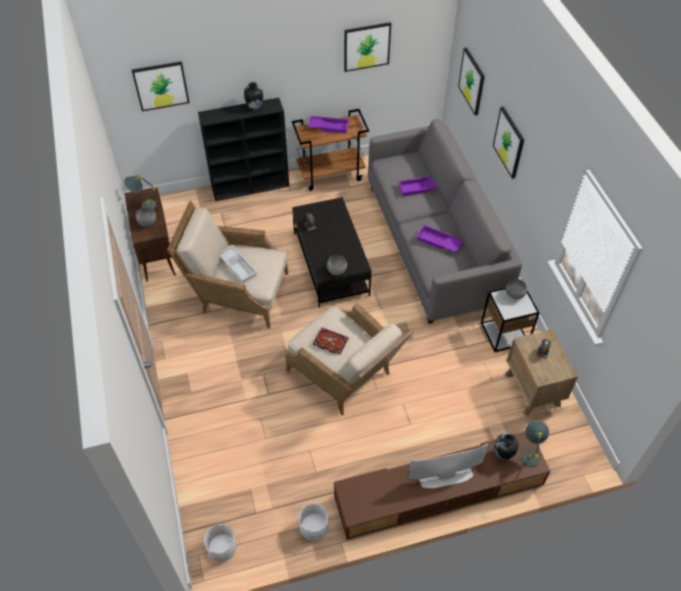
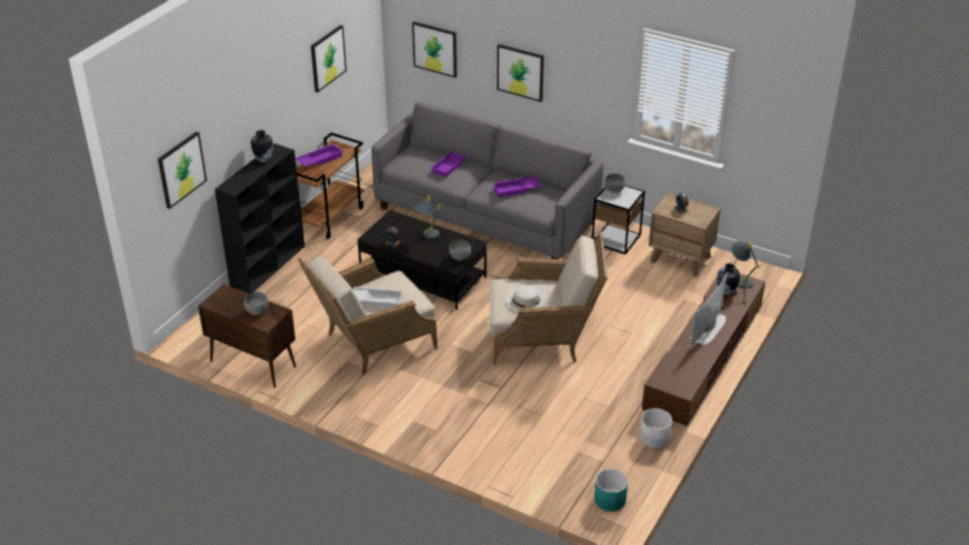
camera: 45 degrees left, 15 degrees down
grey table lamp [124,174,156,210] -> grey table lamp moved to [413,196,441,239]
white planter [204,524,237,562] -> turquoise planter [594,469,628,512]
book [313,327,349,355] -> white hat [505,285,547,312]

